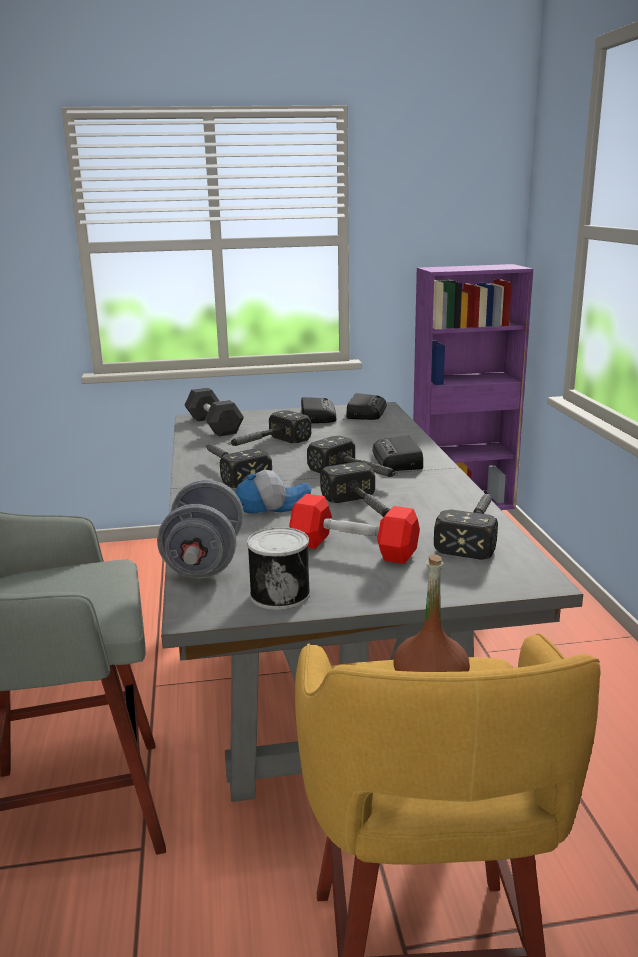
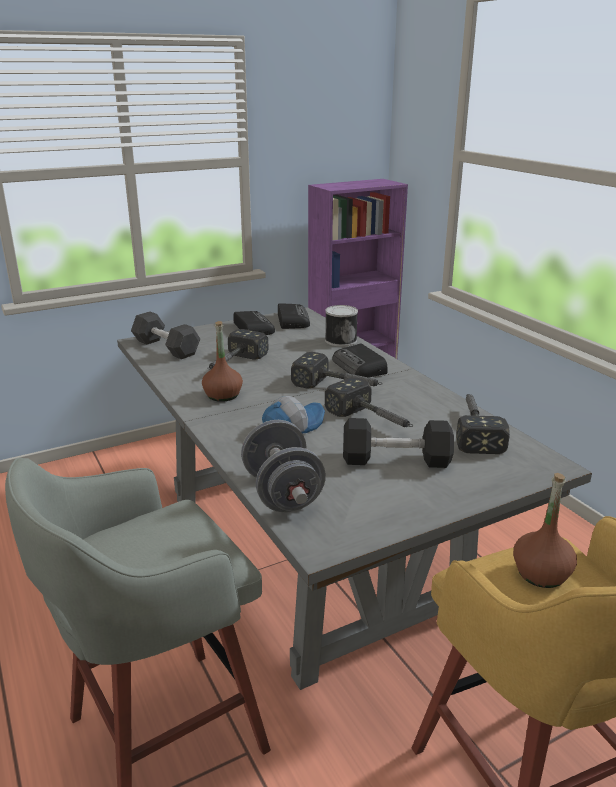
camera: 20 degrees left, 5 degrees up
hammer [205,444,272,488] -> brown bottle [202,321,243,402]
can [247,527,310,610] -> can moved to [325,305,358,347]
red dumbbell [289,494,420,564] -> black dumbbell [343,418,454,468]

